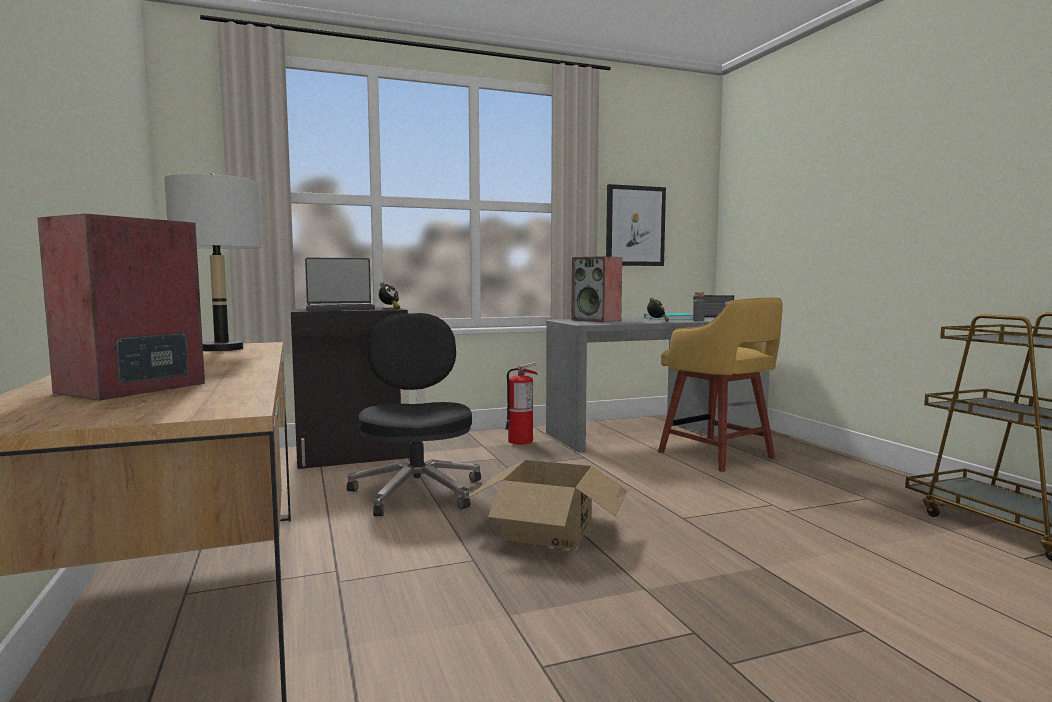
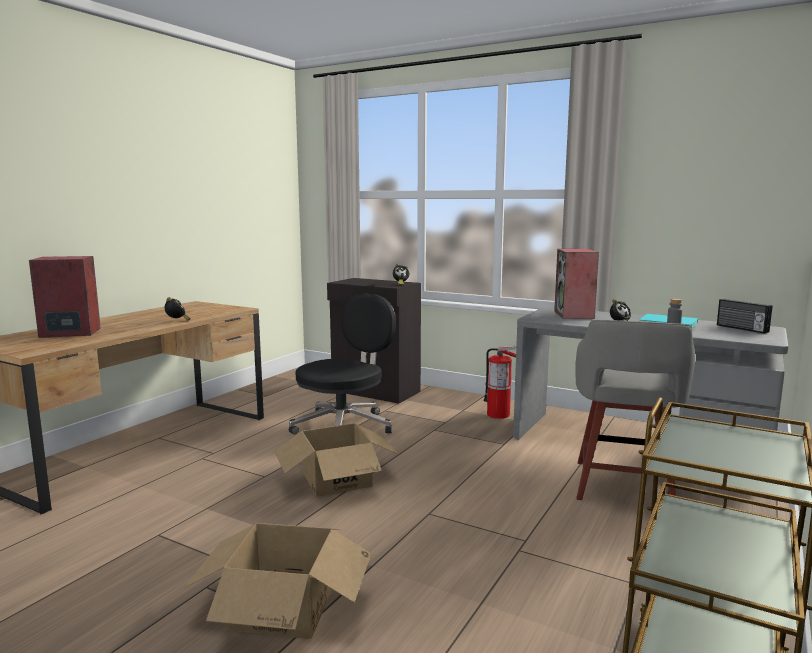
camera: 50 degrees right, 5 degrees up
grey table lamp [164,174,261,351] -> none
laptop [305,258,375,311] -> none
picture [606,184,666,266] -> none
yellow stool [658,297,783,472] -> grey stool [575,320,695,500]
none -> alarm clock [165,297,191,321]
none -> cardboard box [184,523,371,639]

